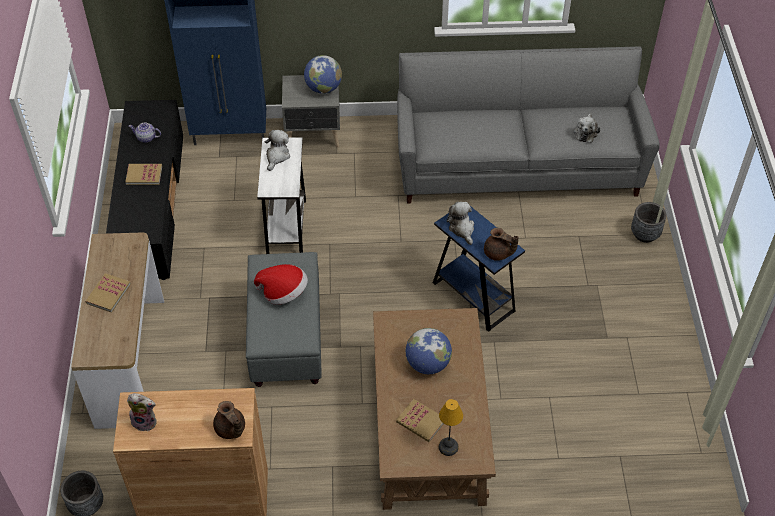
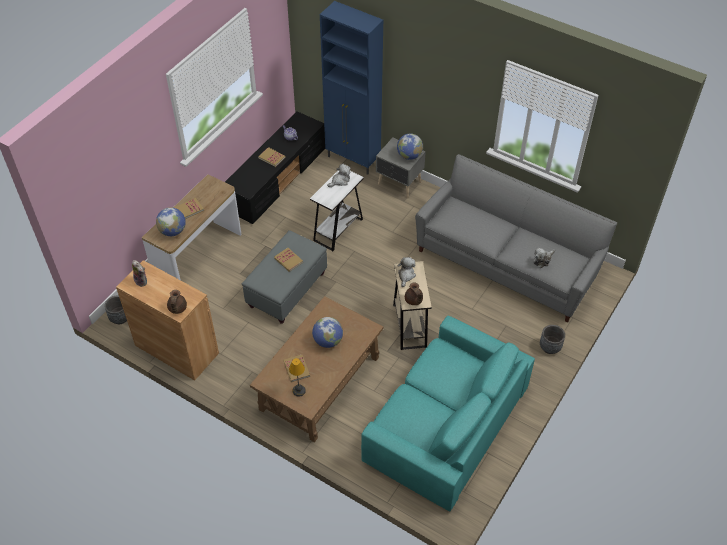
camera: 35 degrees right, 0 degrees up
hat [254,264,308,305] -> book [274,248,303,272]
blue side table [433,206,525,332] -> beige side table [393,261,432,350]
none -> globe [156,207,186,236]
none -> turquoise sofa [361,316,535,511]

